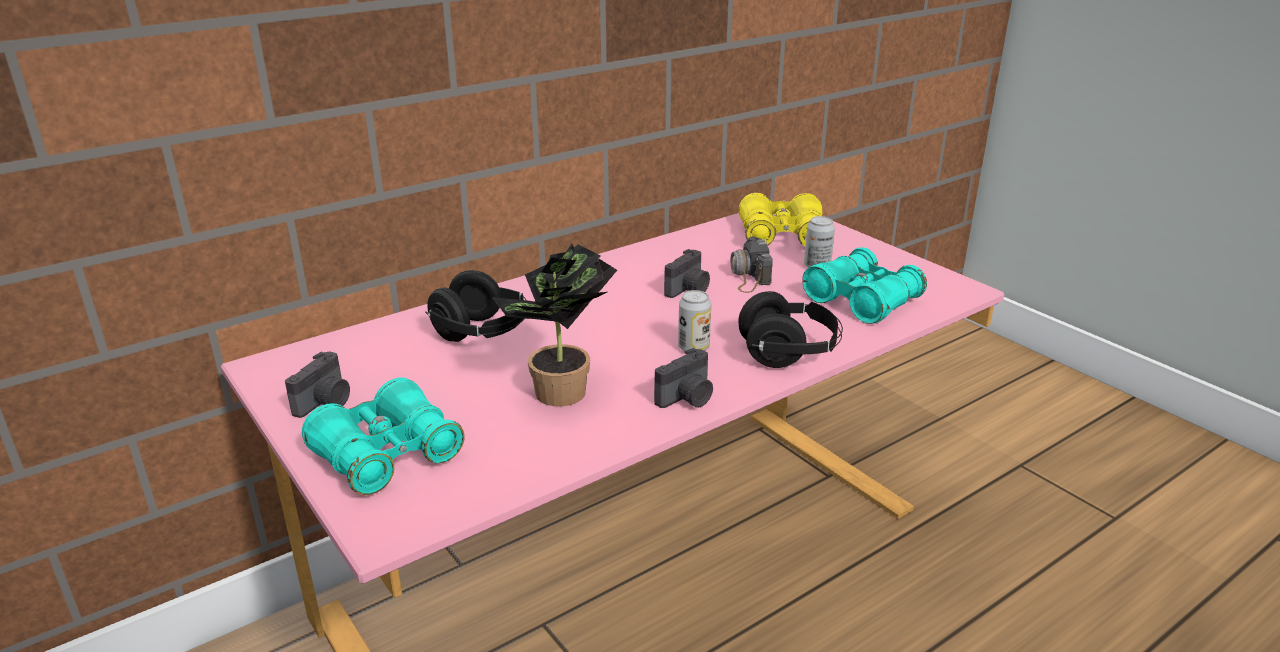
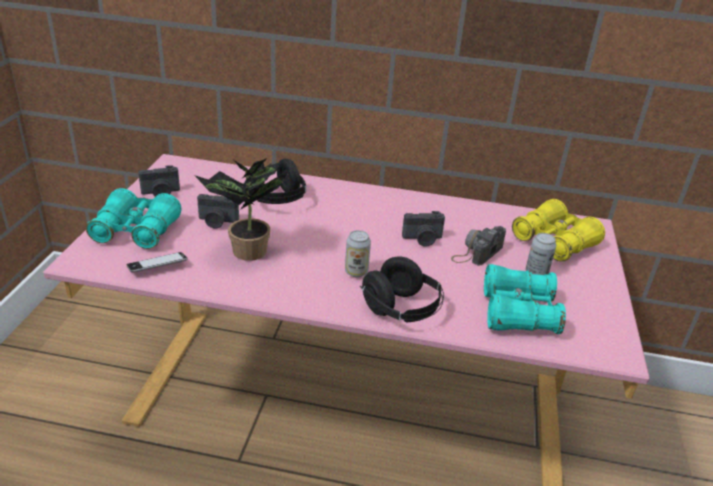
camera: 45 degrees right, 5 degrees up
camera [654,348,713,408] -> camera moved to [197,194,239,229]
none -> phone [127,252,187,273]

